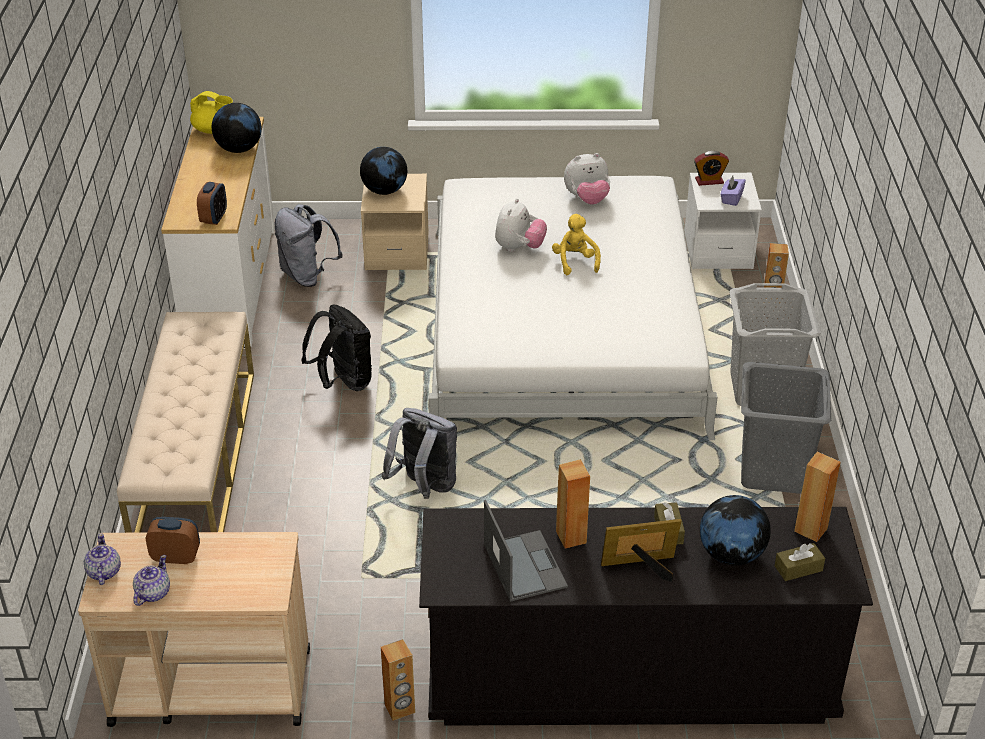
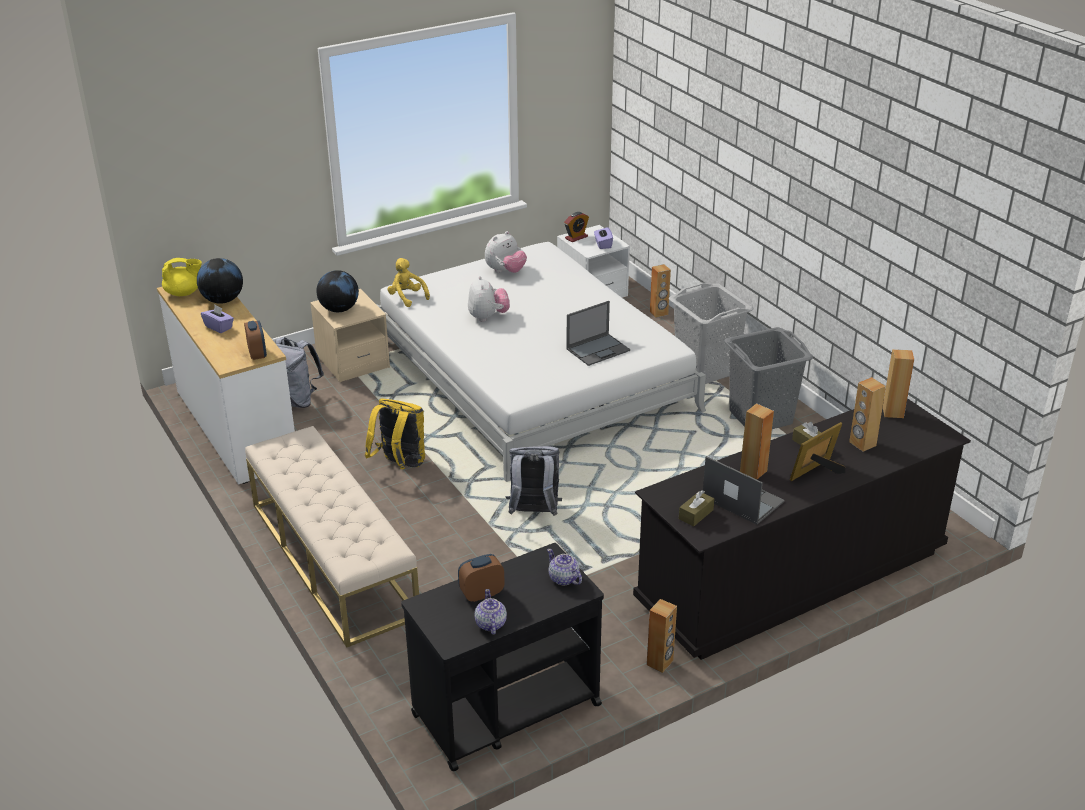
camera: 30 degrees left, 5 degrees down
beige cart [78,532,310,727] -> black cart [401,543,604,771]
teapot [84,533,121,585] -> teapot moved to [547,549,582,586]
black backpack [302,305,372,391] -> yellow backpack [365,398,425,469]
yellow plush toy [552,214,601,275] -> yellow plush toy moved to [387,258,430,307]
globe [700,495,771,566] -> brown speaker [849,377,886,452]
brown tissue box [775,543,825,581] -> brown tissue box moved to [679,490,714,527]
none -> purple tissue box [201,305,234,333]
none -> laptop [566,301,630,366]

